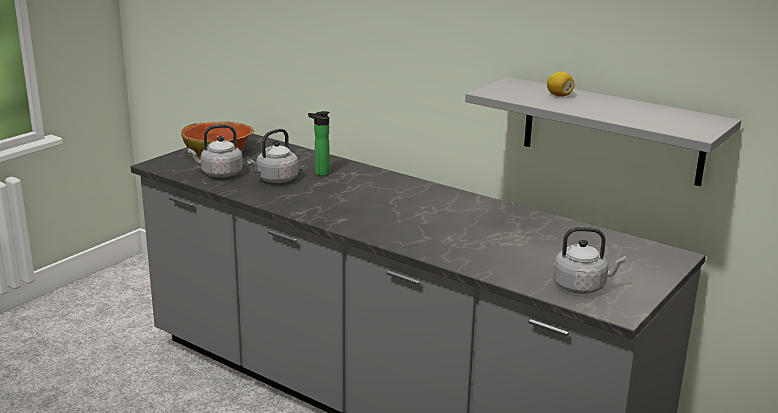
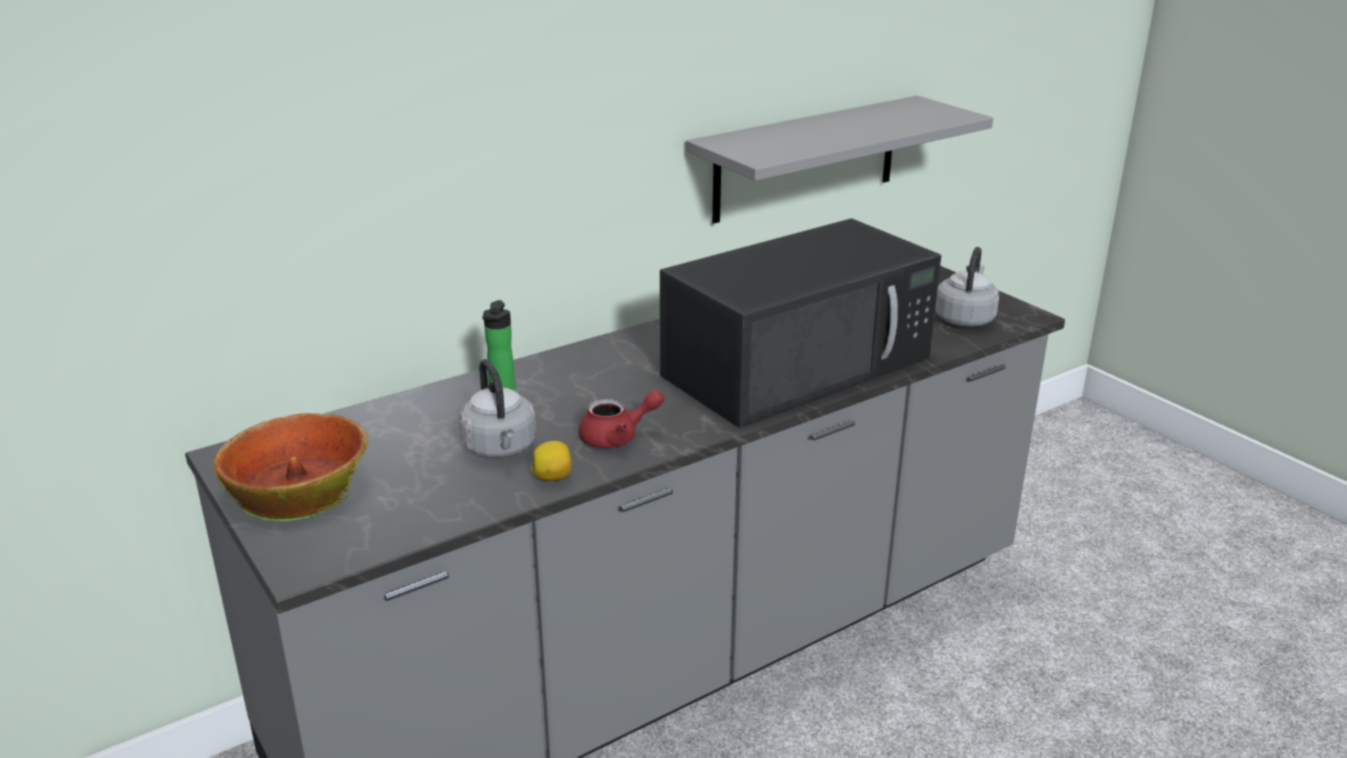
camera: 70 degrees left, 5 degrees up
grey kettle [188,124,243,178] -> none
lemon [547,72,574,97] -> lemon moved to [531,441,571,481]
none -> red teapot [579,390,664,448]
none -> black microwave [660,218,941,428]

